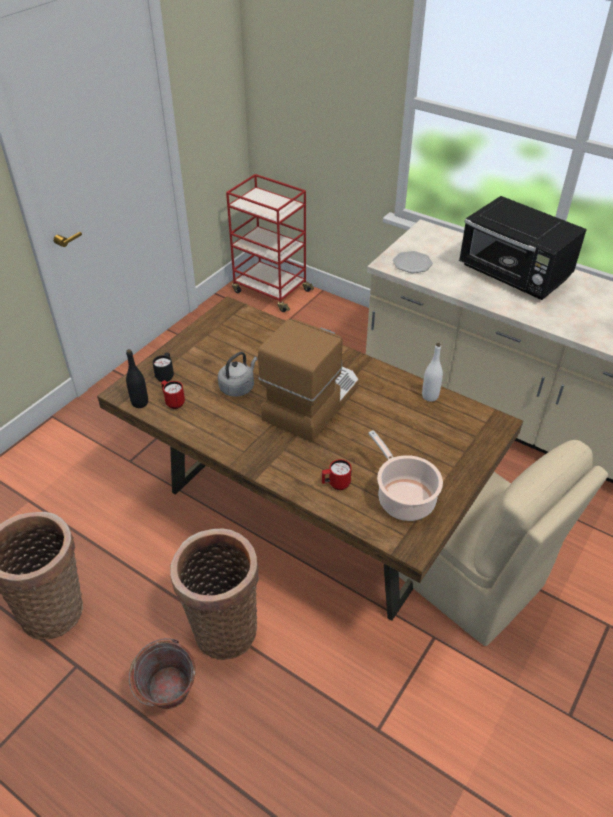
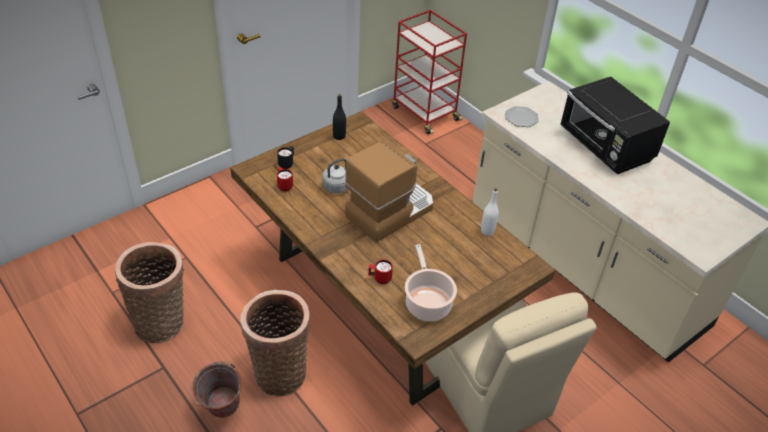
camera: 15 degrees right, 0 degrees up
black bottle [126,349,148,408] -> black bottle moved to [333,94,346,140]

